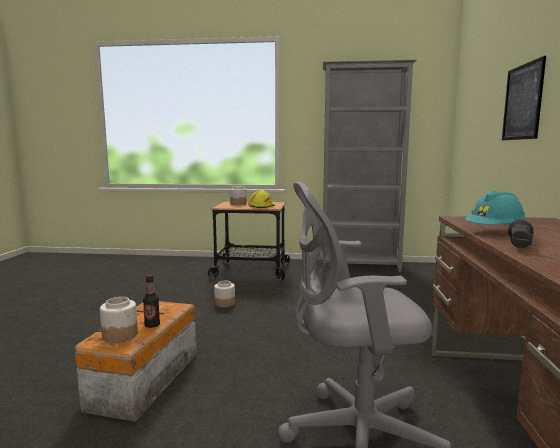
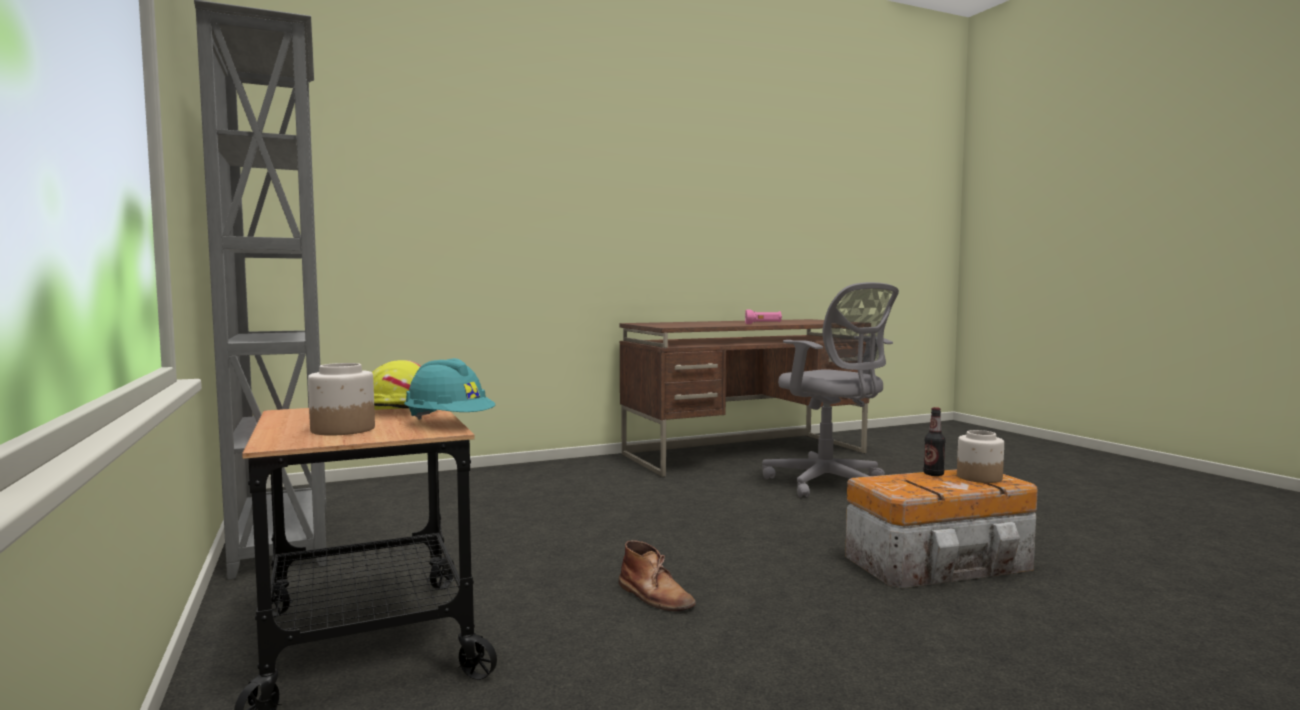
camera: 120 degrees left, 5 degrees down
jar [214,281,235,307] -> brown boot [619,540,696,612]
turquoise hard hat [465,191,526,226] -> turquoise hard hat moved to [404,358,495,420]
picture [502,56,546,140] -> none
black flashlight [508,219,534,248] -> pink flashlight [745,309,782,324]

